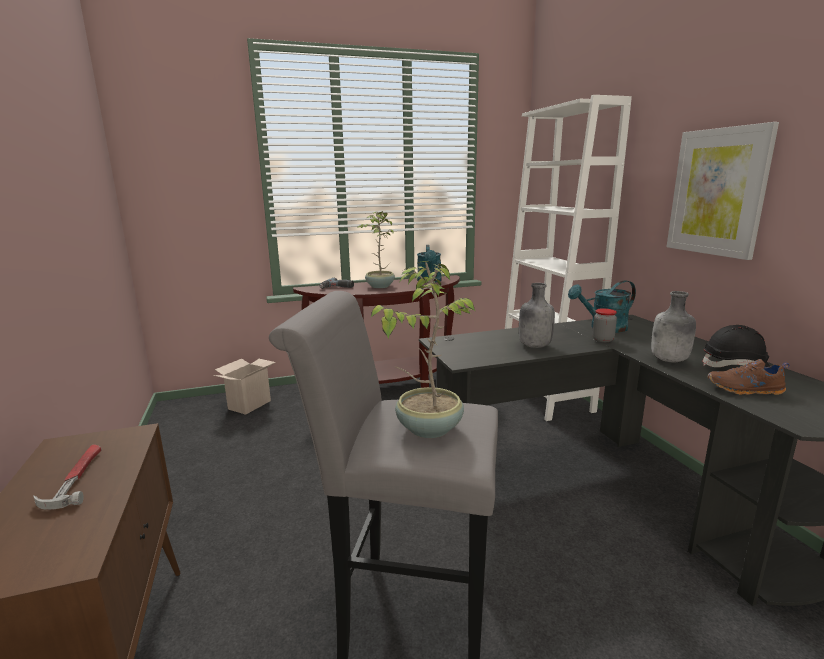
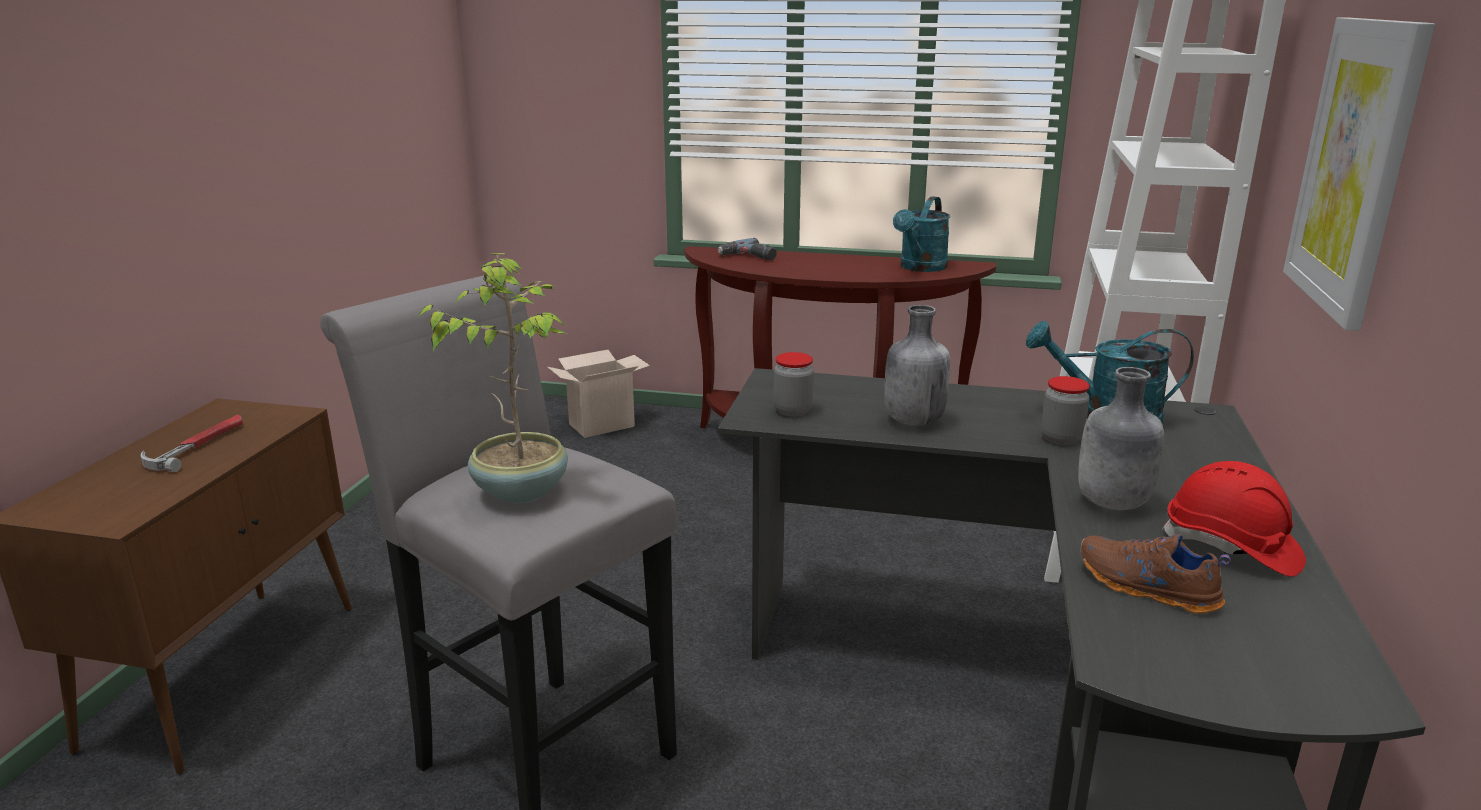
camera: 30 degrees right, 5 degrees up
potted plant [357,211,395,288] -> none
black hard hat [702,325,770,367] -> red hard hat [1162,461,1306,577]
none -> jar [774,352,814,417]

